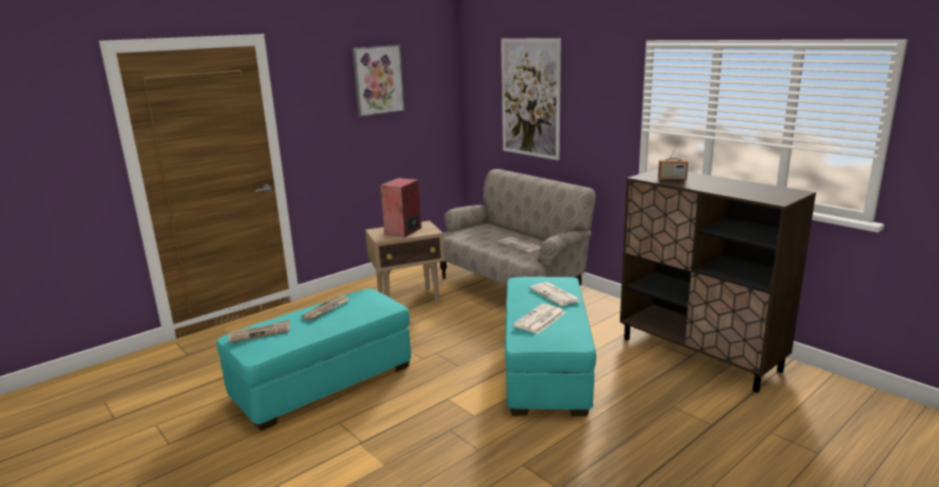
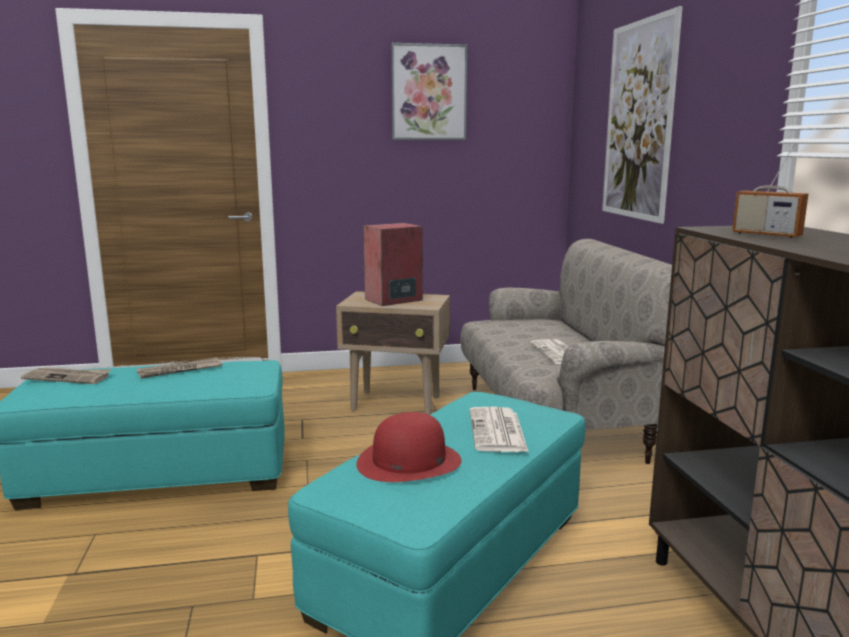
camera: 30 degrees right, 5 degrees down
newspaper [513,304,566,334] -> red hat [356,412,462,482]

